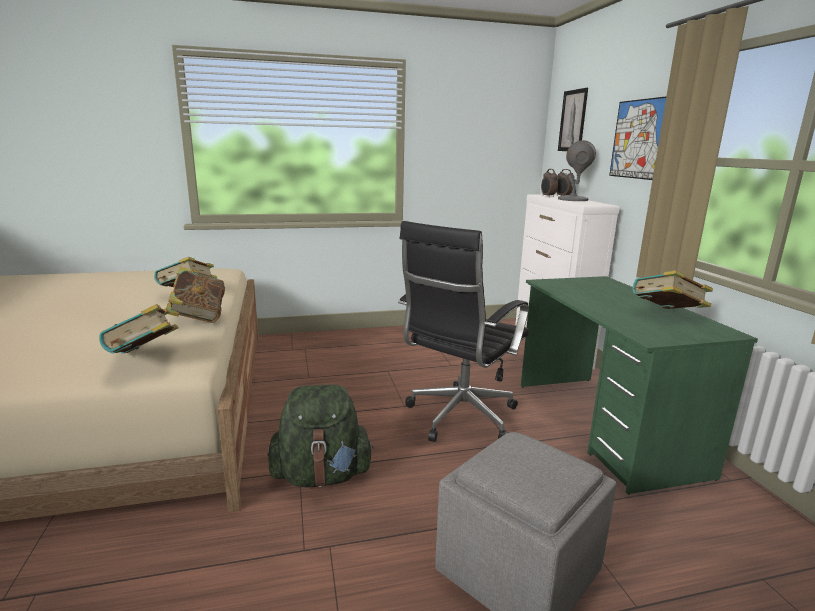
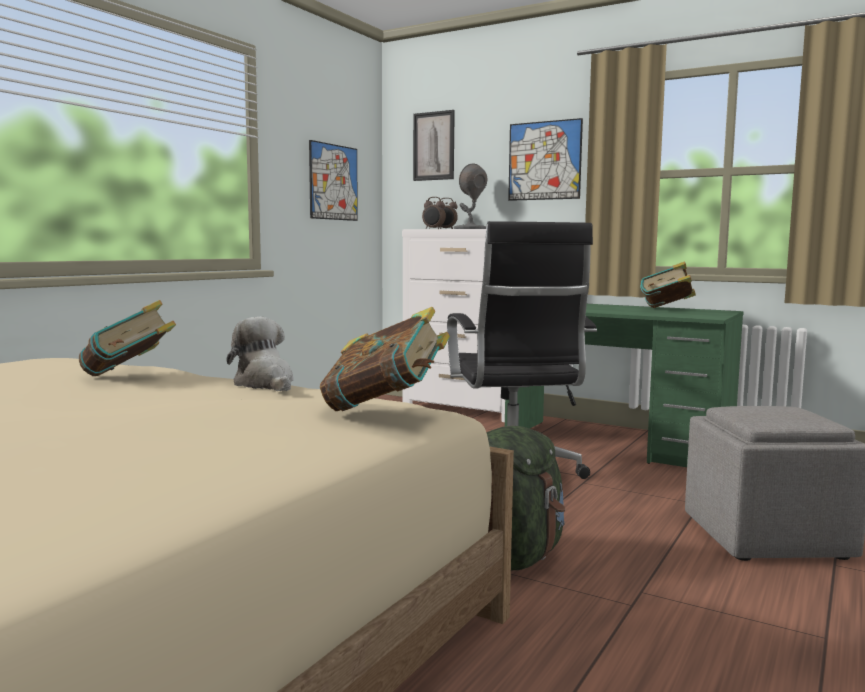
camera: 45 degrees left, 10 degrees down
book [166,266,225,323] -> plush toy [227,317,294,391]
none -> picture [309,140,358,221]

